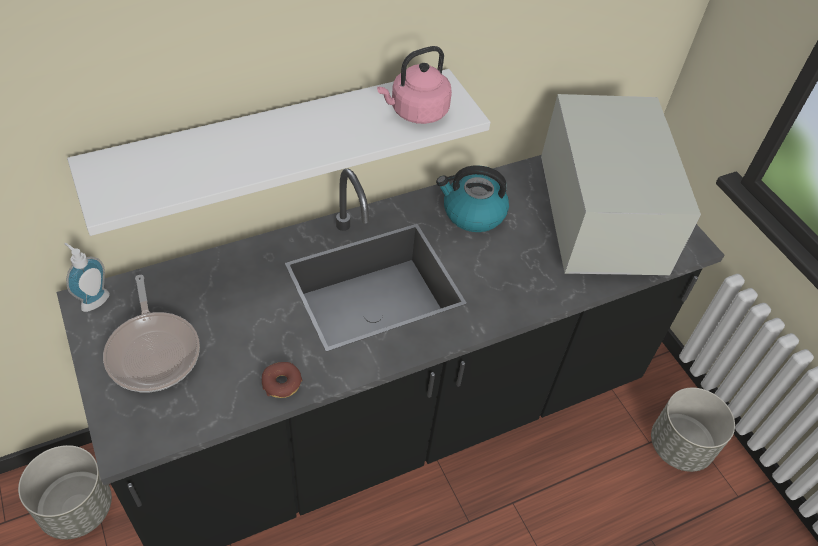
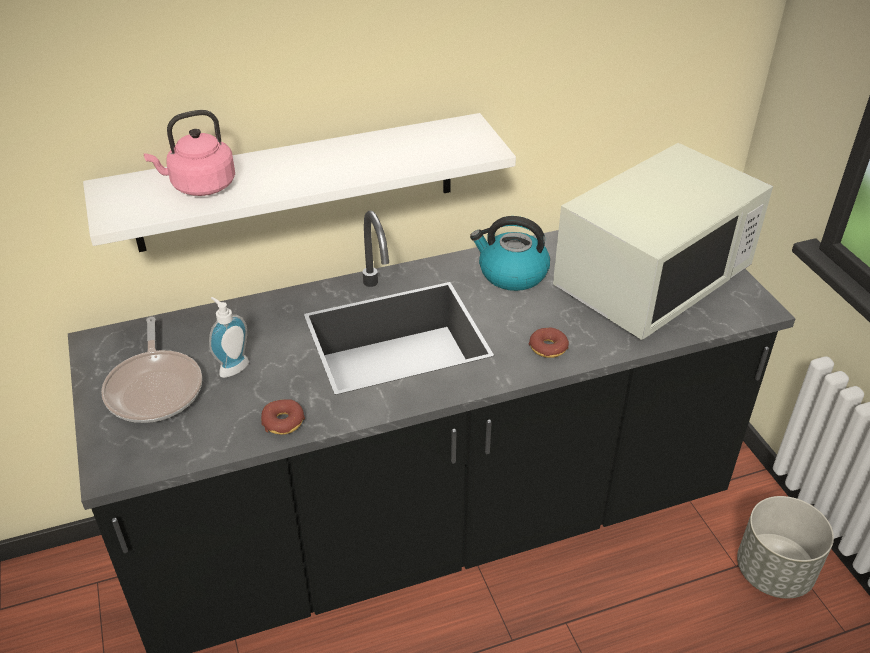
camera: 10 degrees right, 10 degrees down
grey planter [18,445,112,539] -> none
soap dispenser [64,243,110,312] -> soap dispenser moved to [209,297,249,378]
pink kettle [377,46,452,124] -> pink kettle moved to [144,110,235,196]
white microwave [541,94,701,275] -> white microwave turned 45 degrees clockwise [553,143,773,340]
none -> donut [529,328,569,358]

